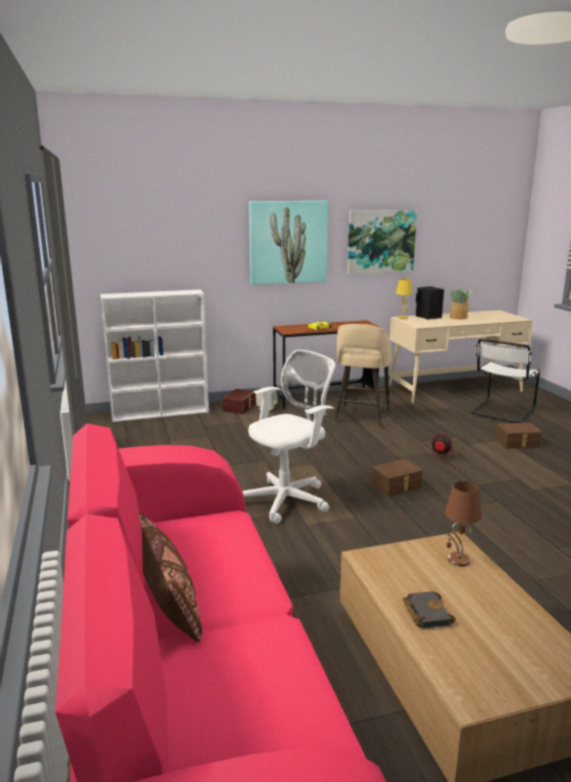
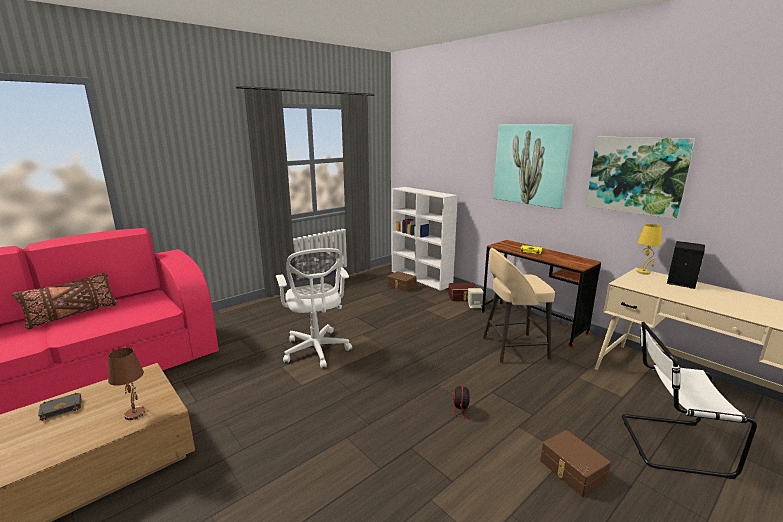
camera: 65 degrees right, 0 degrees up
white office chair [242,350,335,524] -> white office chair turned 45 degrees clockwise [276,248,352,368]
brown storage box [371,459,423,496] -> brown storage box moved to [387,271,417,292]
potted plant [450,288,471,319] -> none

